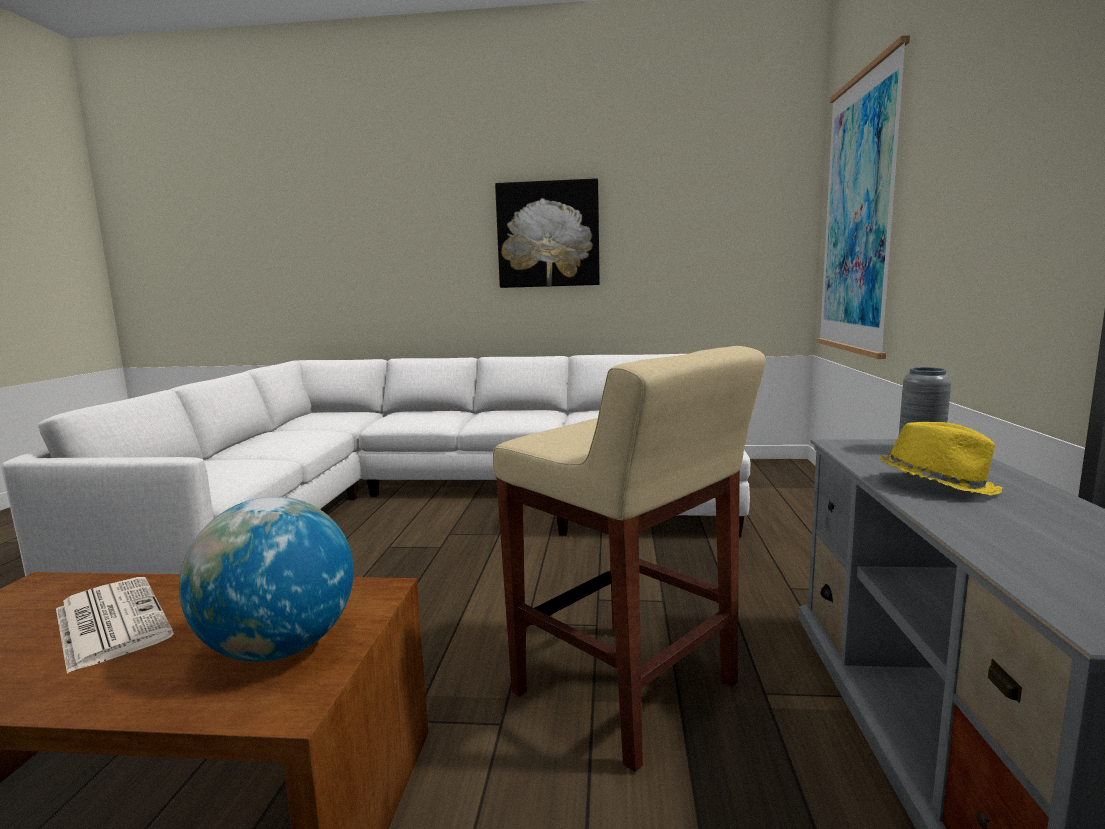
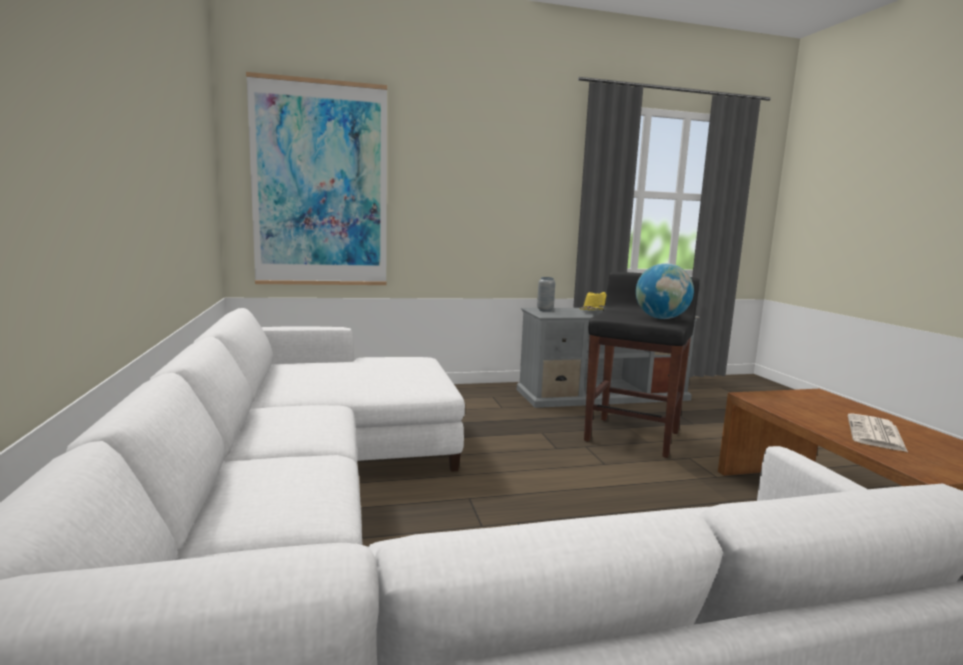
camera: 110 degrees left, 0 degrees up
globe [179,497,354,662] -> globe moved to [636,263,694,319]
beige stool [493,346,766,772] -> black stool [584,272,699,458]
picture [495,178,600,288] -> none

